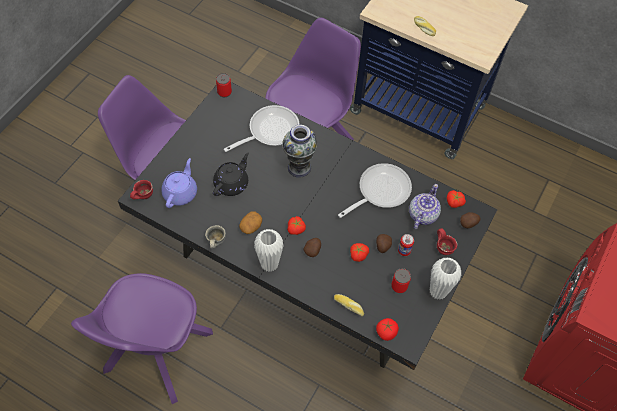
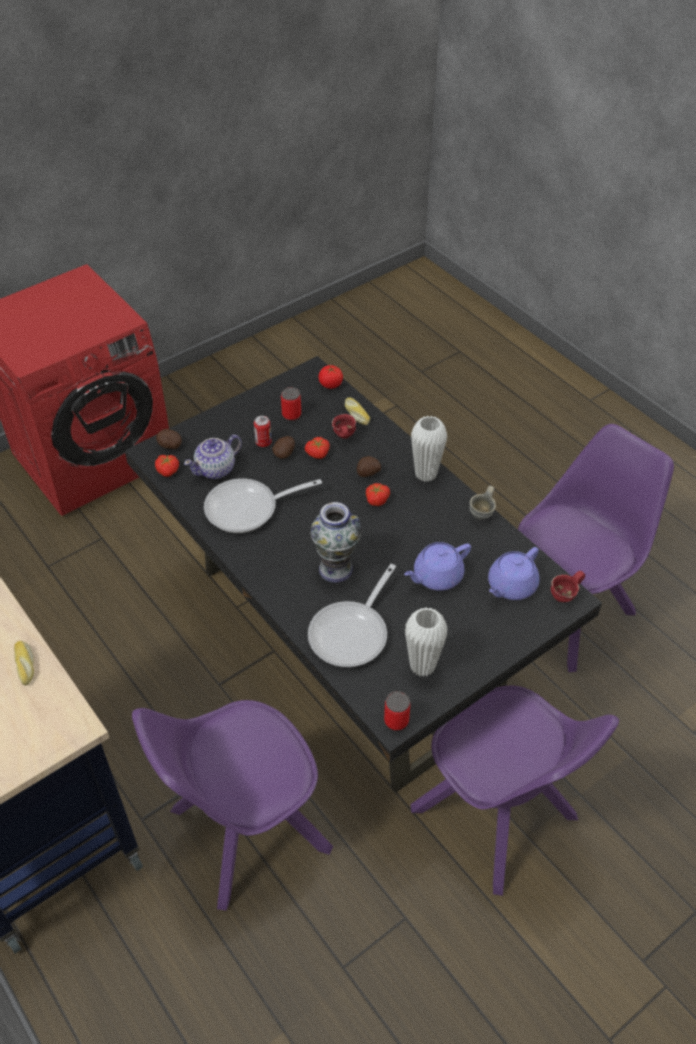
camera: 155 degrees left, 10 degrees down
black teapot [213,153,249,196] -> purple teapot [404,542,471,591]
frying pan [224,105,300,152] -> frying pan turned 45 degrees counterclockwise [308,564,396,667]
potato [239,211,262,234] -> none
white vase [430,258,461,300] -> white vase moved to [405,607,448,677]
red mug [437,228,457,255] -> red mug moved to [332,414,356,439]

